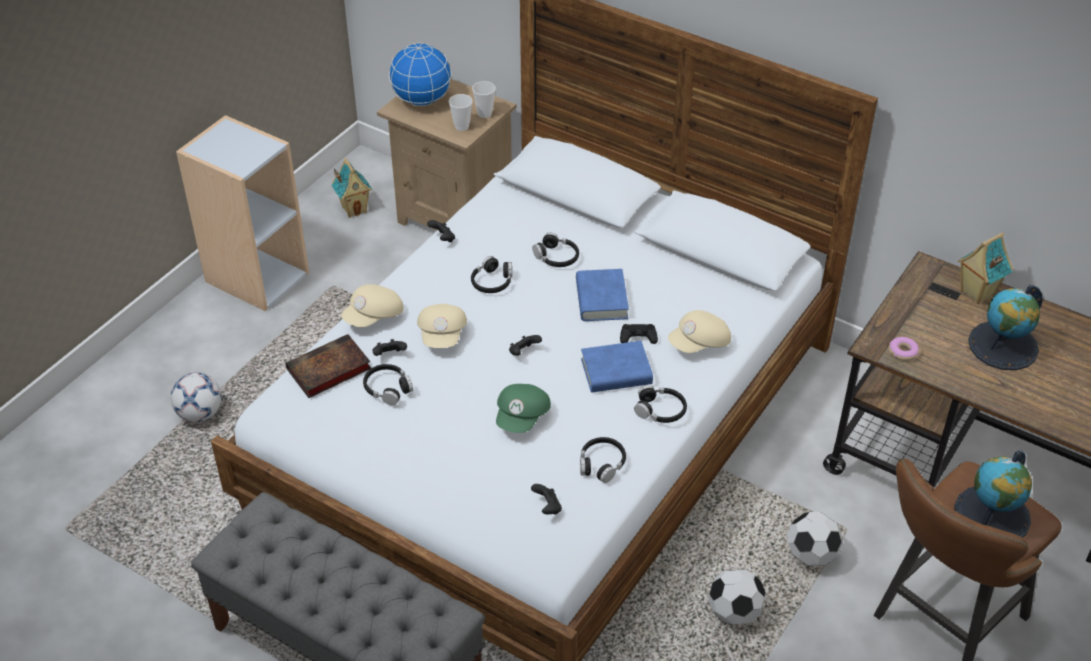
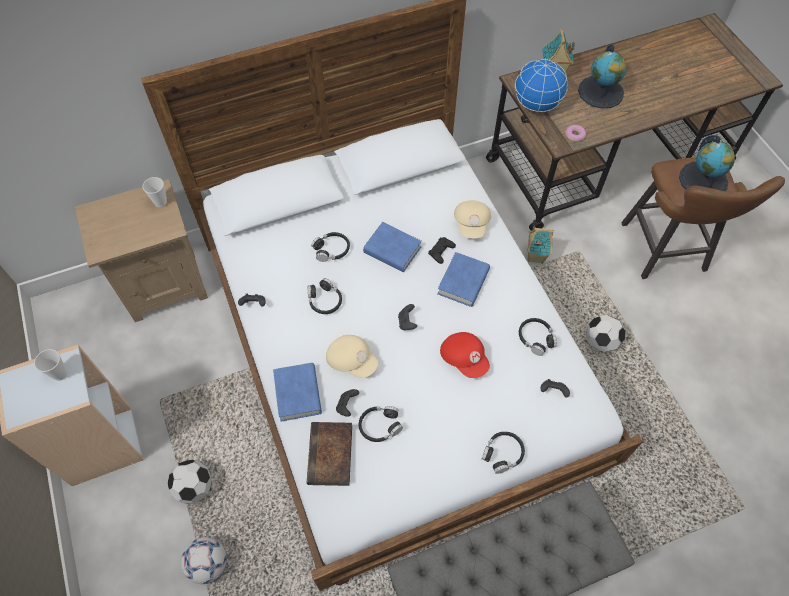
camera: 55 degrees left, 15 degrees up
toy house [331,158,372,218] -> toy house moved to [527,228,554,264]
beige cap [341,284,404,327] -> blue book [273,363,322,421]
globe [389,43,452,106] -> globe moved to [515,58,568,113]
cup [449,94,473,131] -> cup moved to [34,349,68,381]
green cap [496,384,551,433] -> red cap [440,332,490,378]
black headphones [634,385,687,423] -> black headphones moved to [482,432,525,474]
football [787,512,843,566] -> football moved to [167,460,212,504]

